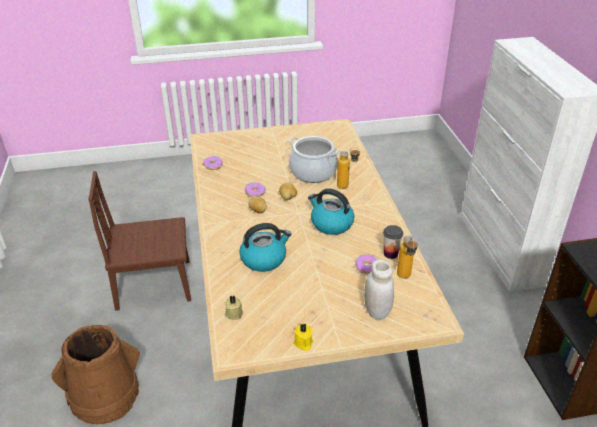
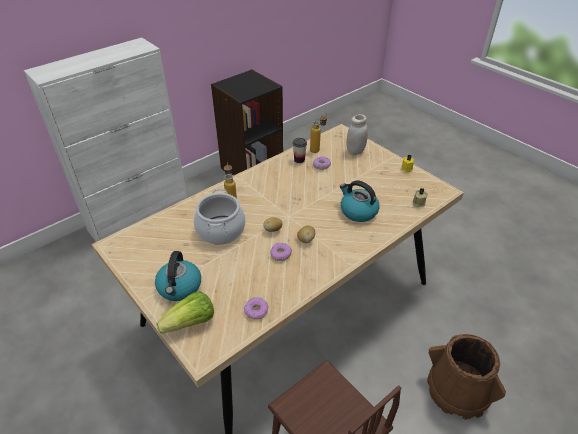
camera: 120 degrees left, 5 degrees up
kettle [308,188,355,235] -> kettle moved to [155,251,201,301]
none -> lettuce [157,291,214,334]

